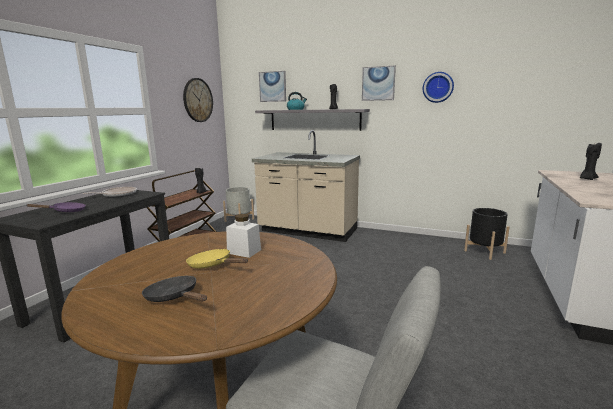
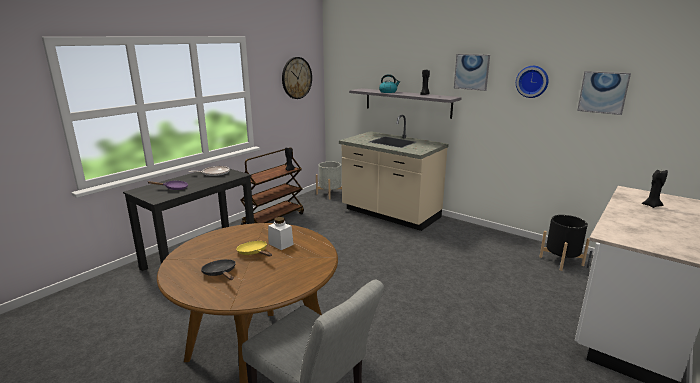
camera: 15 degrees right, 5 degrees up
picture [259,71,286,102] -> picture moved to [577,71,631,115]

